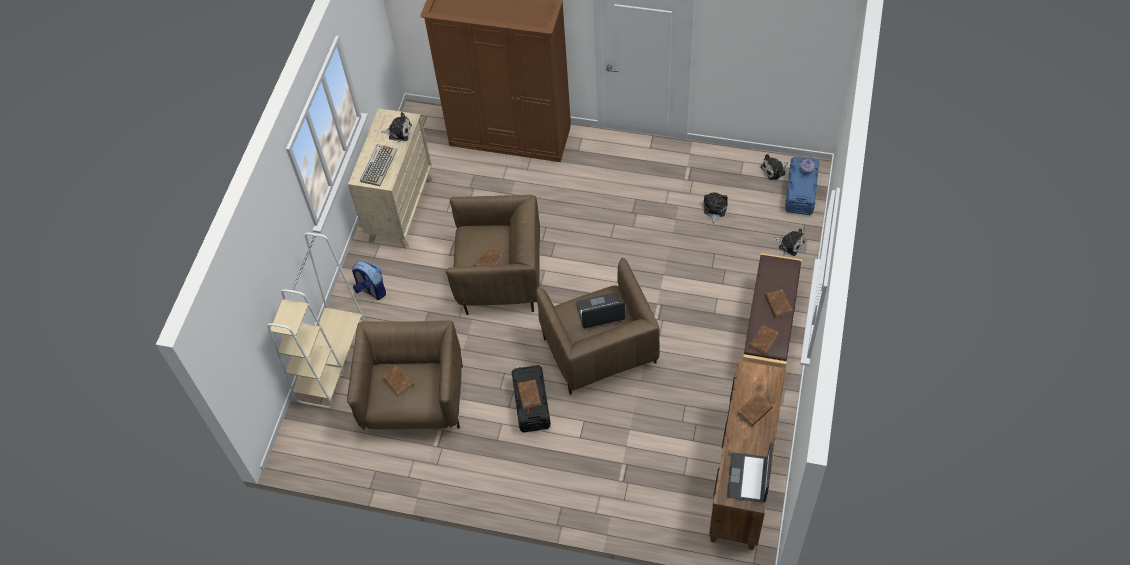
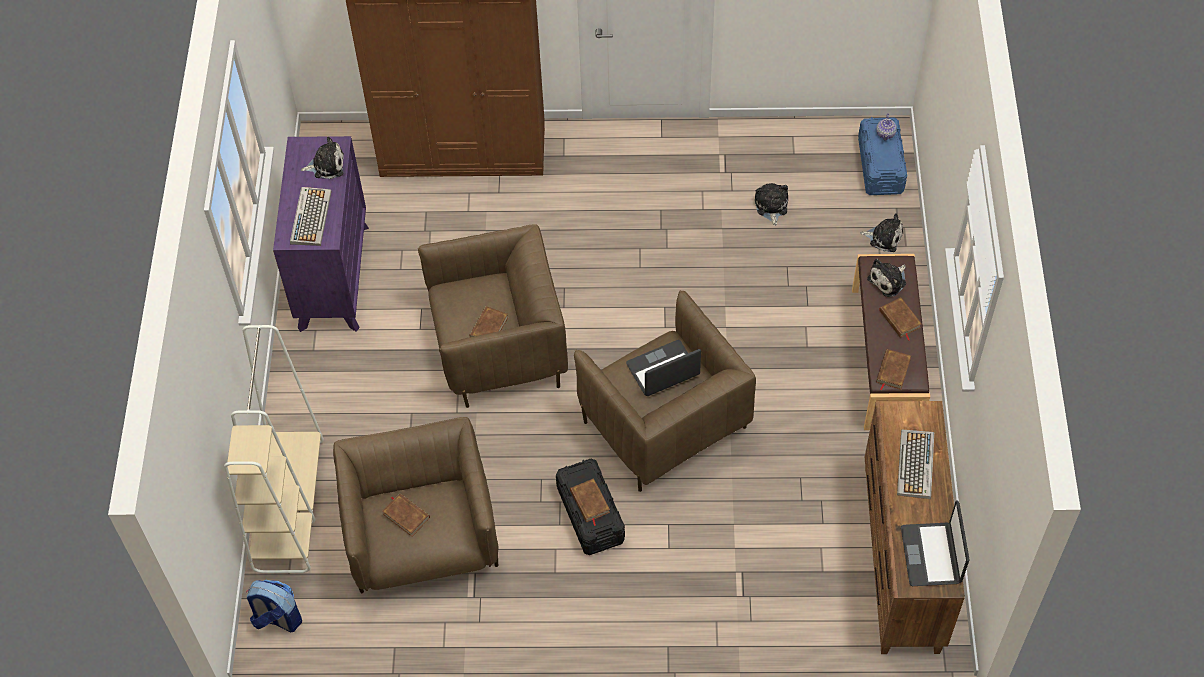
camera: 15 degrees left, 0 degrees up
beige dresser [348,108,433,249] -> purple dresser [273,136,369,332]
backpack [352,261,386,300] -> backpack moved to [246,580,302,632]
brown book [737,393,772,427] -> keyboard [897,430,934,499]
plush toy [761,154,788,180] -> plush toy moved to [867,259,906,297]

